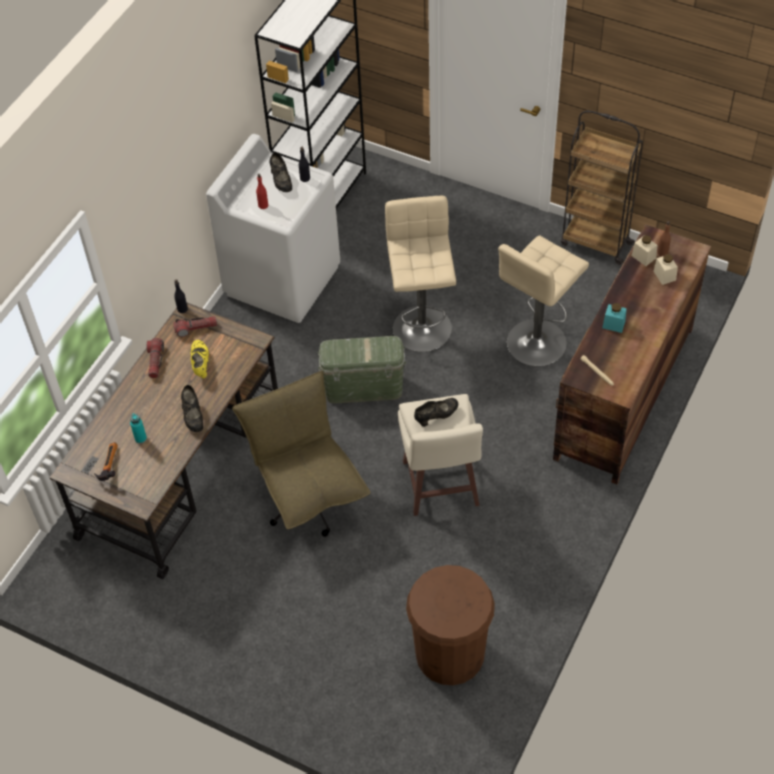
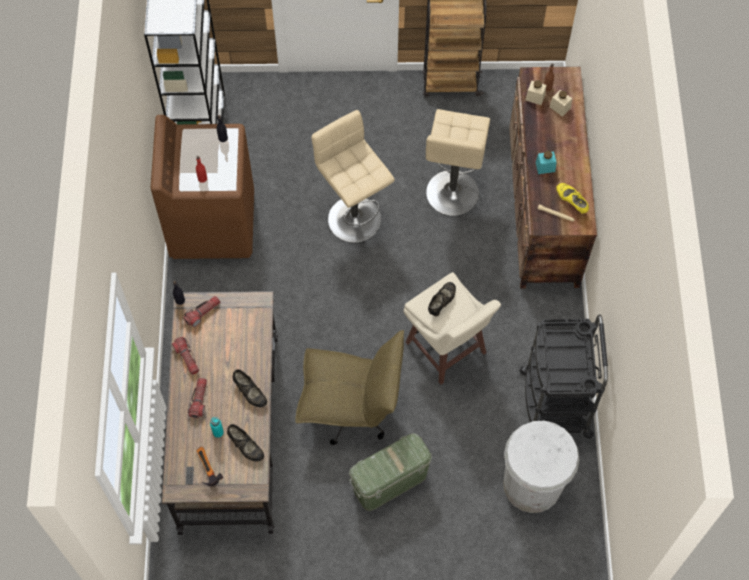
camera: 30 degrees left, 10 degrees up
yellow shoe [191,340,209,378] -> yellow shoe moved to [556,183,589,214]
white washing machine [206,134,340,323] -> brown washing machine [150,115,254,259]
beige office chair [232,371,371,537] -> beige office chair turned 150 degrees clockwise [295,330,404,445]
black shoe [269,152,292,192] -> black shoe moved to [227,424,264,462]
green storage box [317,336,406,403] -> green storage box moved to [348,433,432,511]
brown trash can [406,565,495,685] -> white trash can [503,421,580,513]
none -> flashlight [188,378,207,418]
none -> black cart [519,314,608,439]

